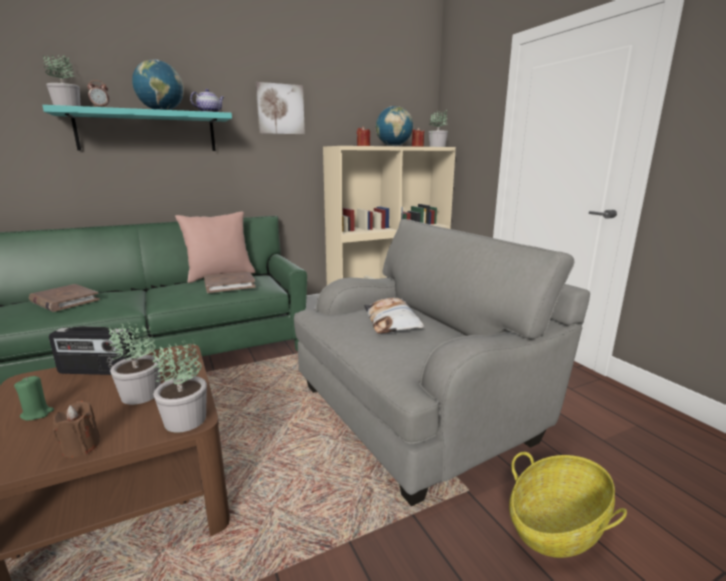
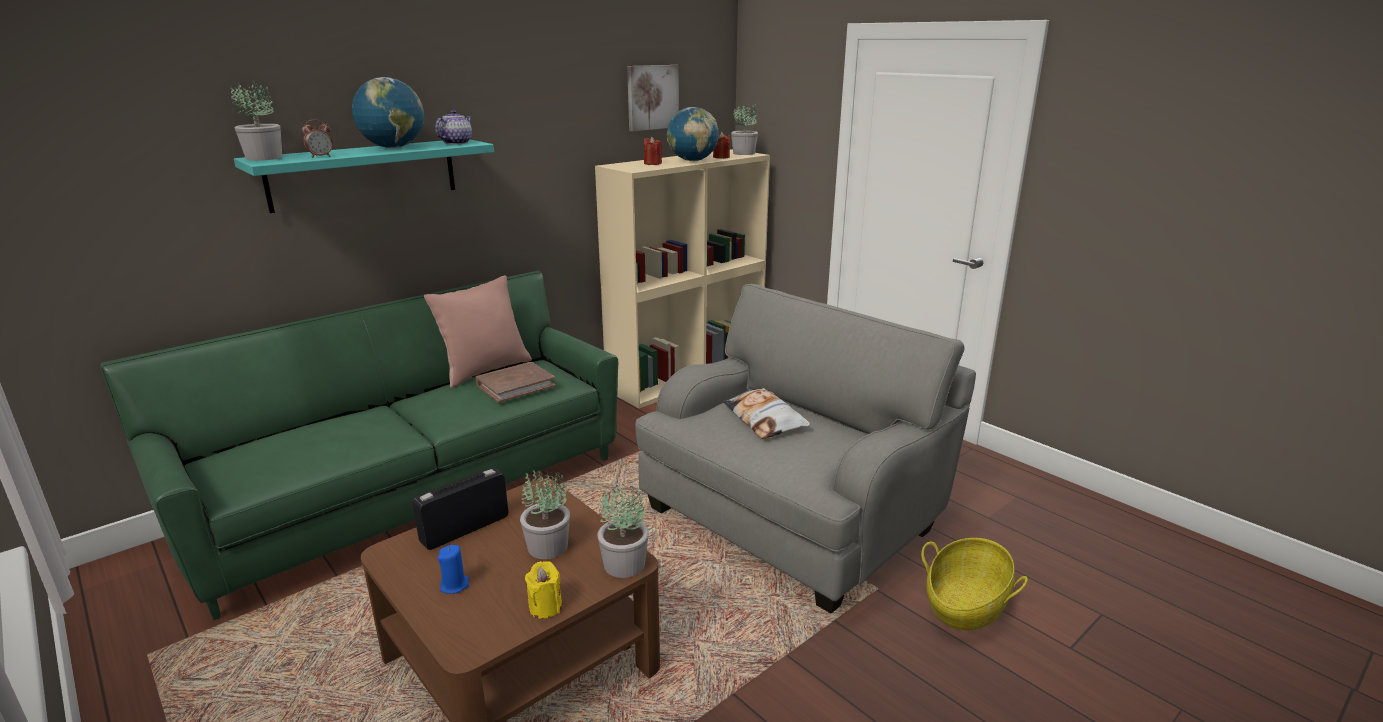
camera: 15 degrees left, 5 degrees up
green candle [14,376,54,421] -> blue candle [438,545,469,594]
brown book [29,284,100,312] -> none
radio [49,326,135,375] -> radio turned 150 degrees clockwise [413,467,508,550]
brown candle [53,401,100,458] -> yellow candle [525,561,562,618]
picture [256,82,305,135] -> picture moved to [627,65,679,131]

